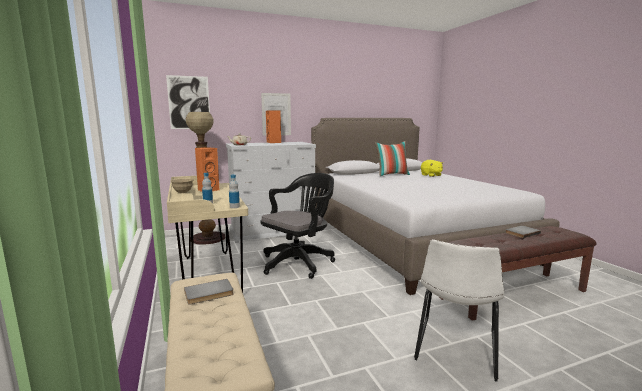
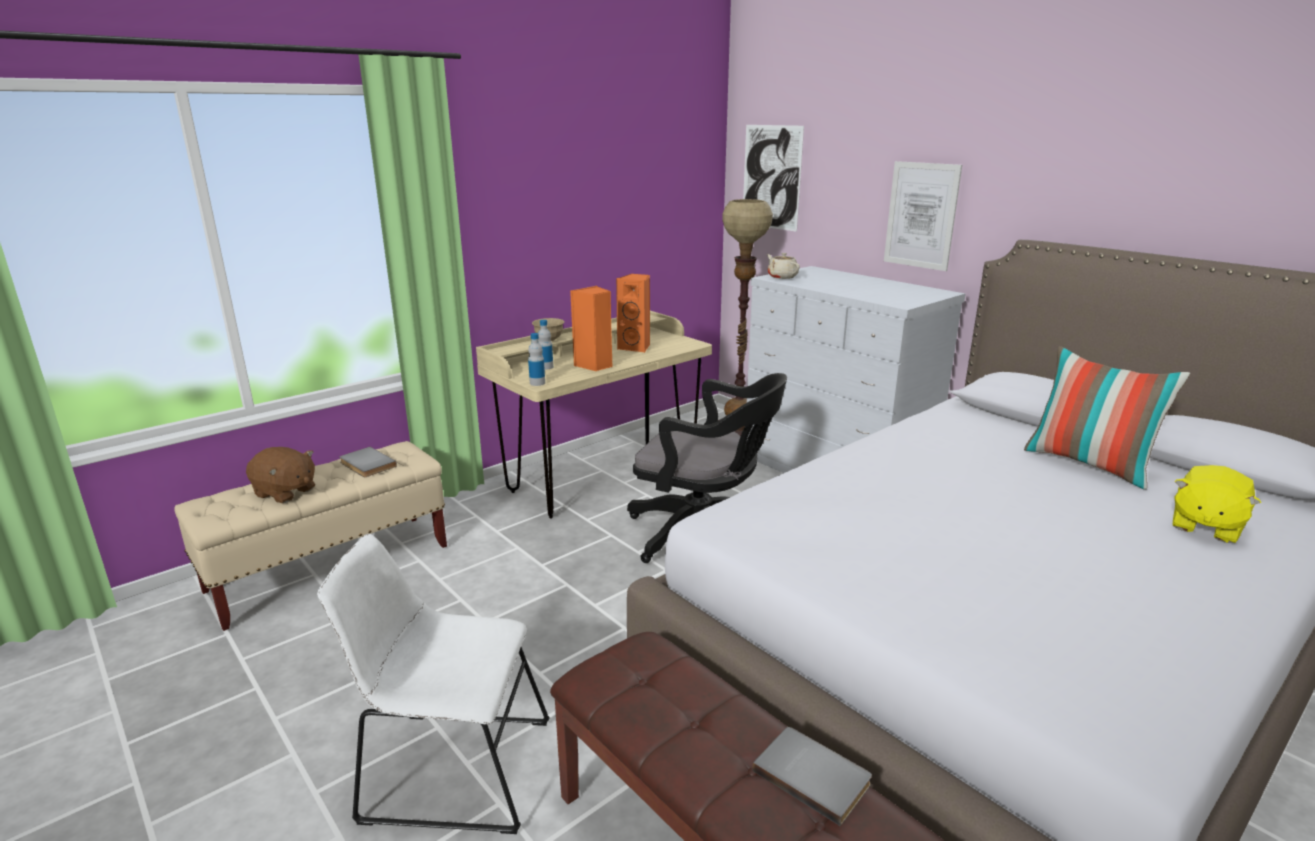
camera: 70 degrees right, 10 degrees up
orange speaker [266,110,281,143] -> orange speaker moved to [570,286,612,372]
none -> brown plush toy [246,447,315,503]

